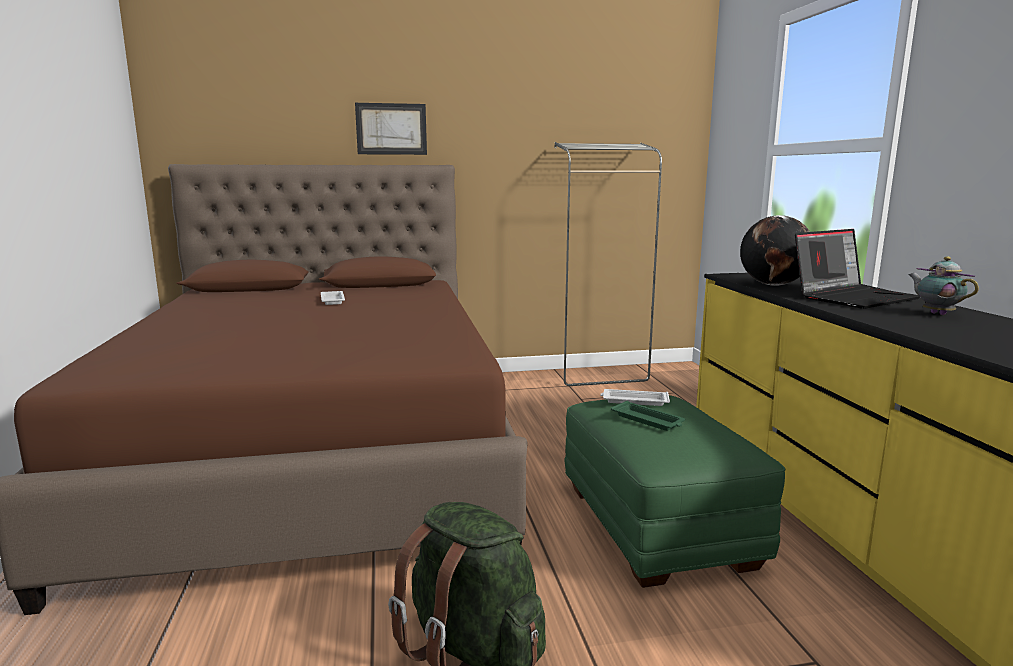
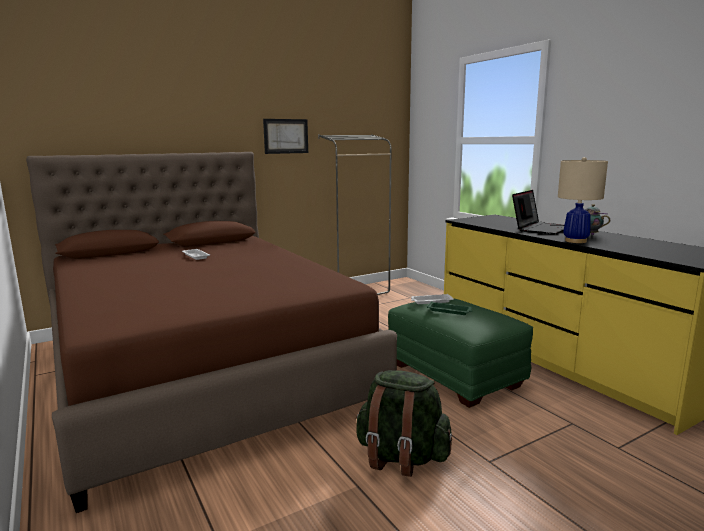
camera: 20 degrees left, 0 degrees up
picture [355,103,427,155] -> picture moved to [263,119,308,154]
globe [740,215,809,286] -> none
none -> beige table lamp [558,157,608,243]

